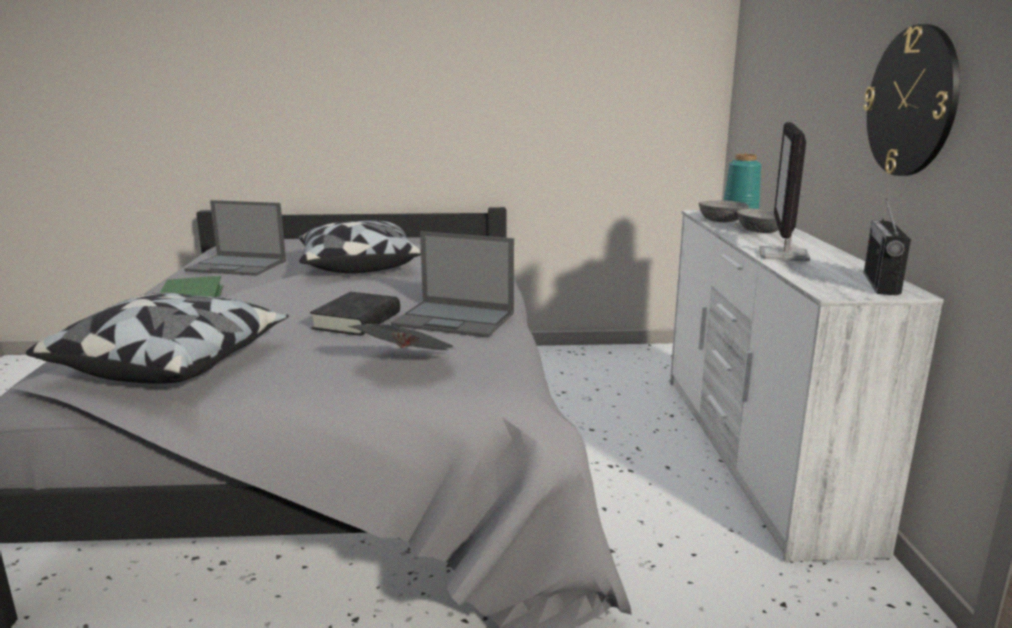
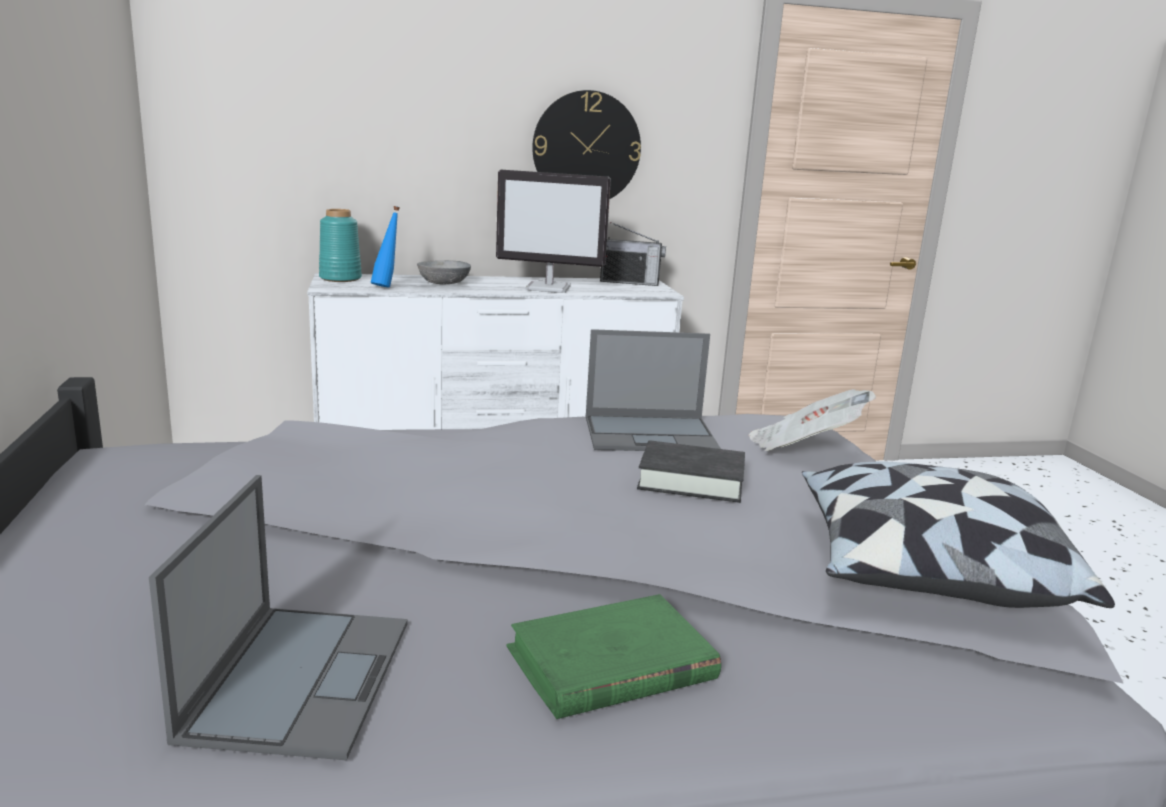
camera: 100 degrees left, 0 degrees up
pillow [299,221,421,273] -> none
laptop [391,231,514,338] -> laptop turned 75 degrees clockwise [586,329,721,451]
grey bowl [699,201,749,222] -> blue bottle [371,206,400,287]

